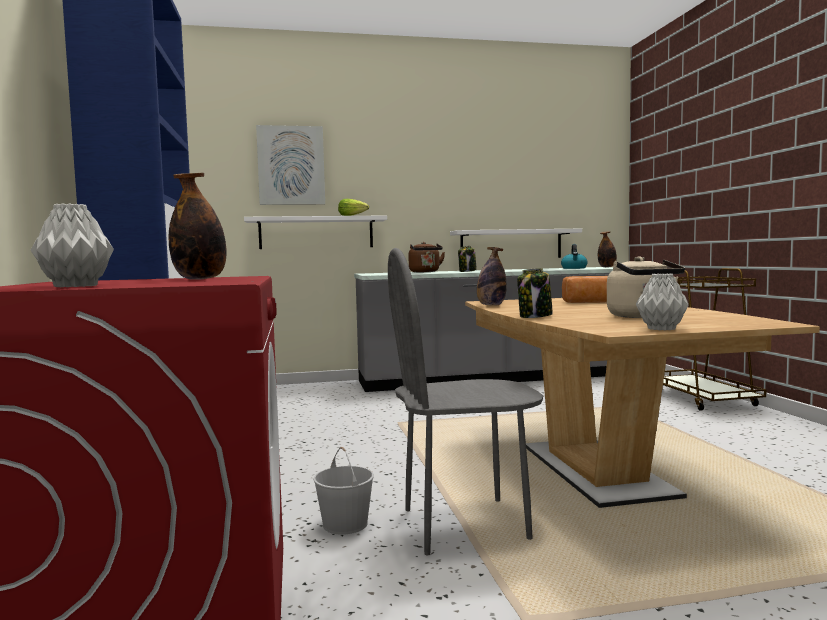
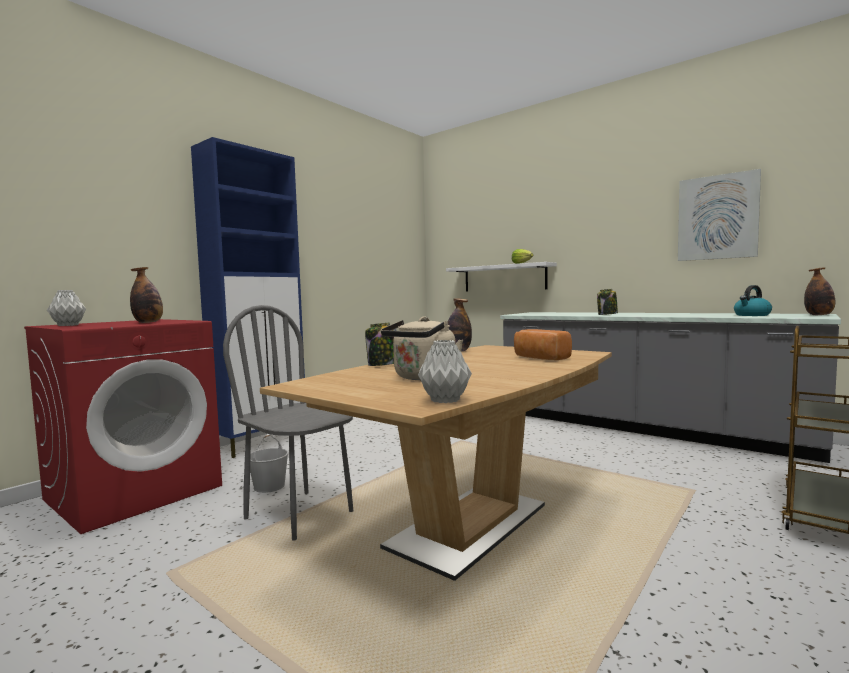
camera: 50 degrees right, 0 degrees up
picture [256,125,325,205] -> picture moved to [678,169,761,261]
brown kettle [408,242,445,272] -> none
white shelf [450,228,582,258] -> none
grey vase [636,274,689,330] -> grey vase moved to [418,340,472,403]

